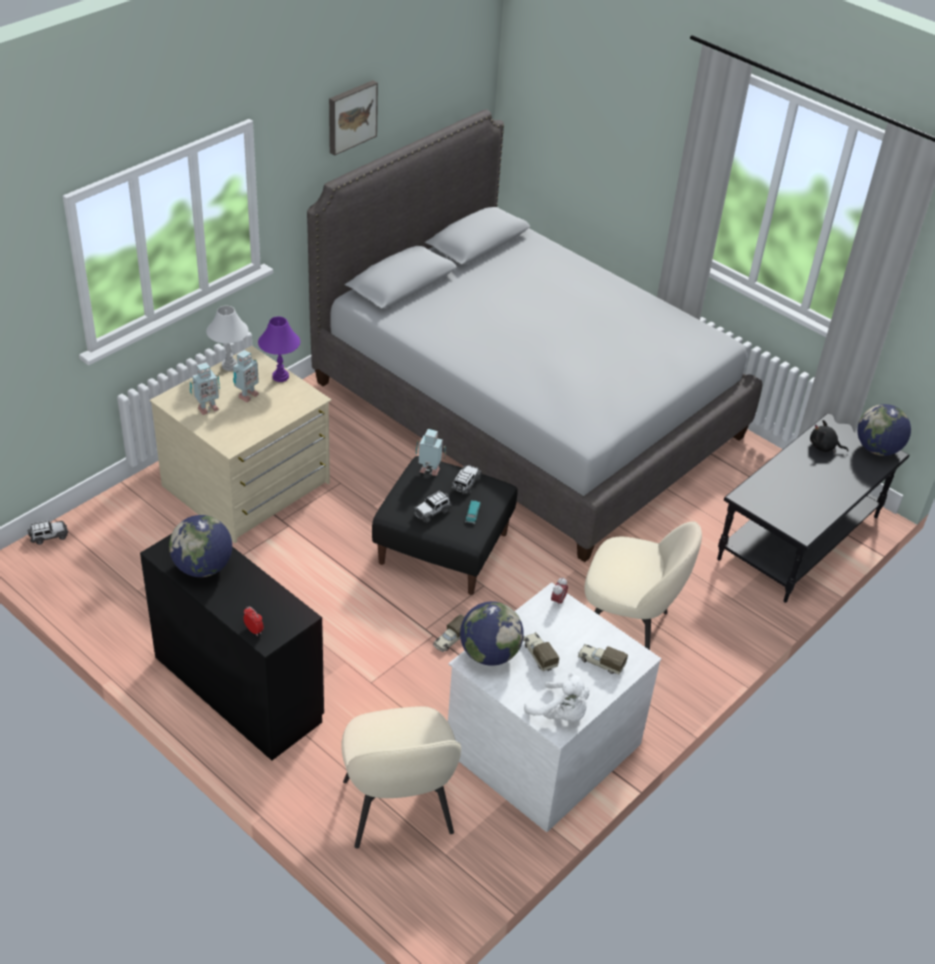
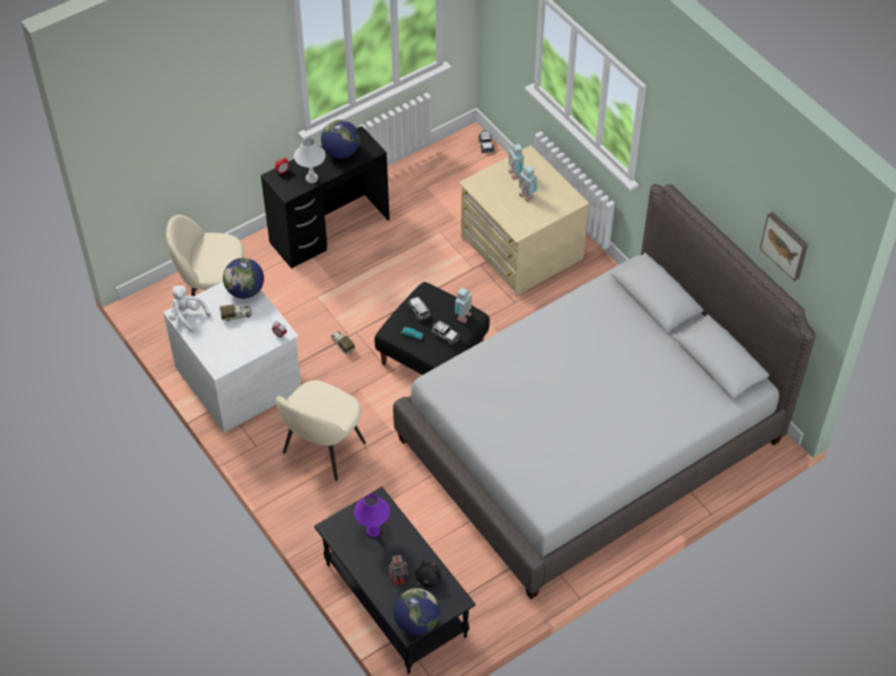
camera: 105 degrees right, 10 degrees up
white table lamp [206,306,249,371] -> white table lamp moved to [294,138,326,183]
purple table lamp [258,316,300,382] -> purple table lamp moved to [354,494,390,538]
picture [329,80,378,155] -> picture moved to [760,212,808,281]
white plush toy [524,673,589,722] -> white plush toy turned 75 degrees clockwise [168,286,211,333]
toy truck [578,644,628,675] -> none
none -> toy robot [388,555,408,585]

